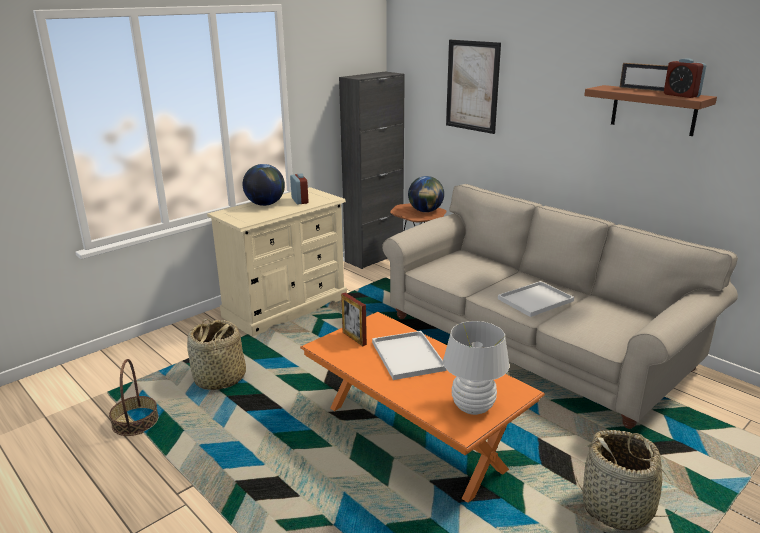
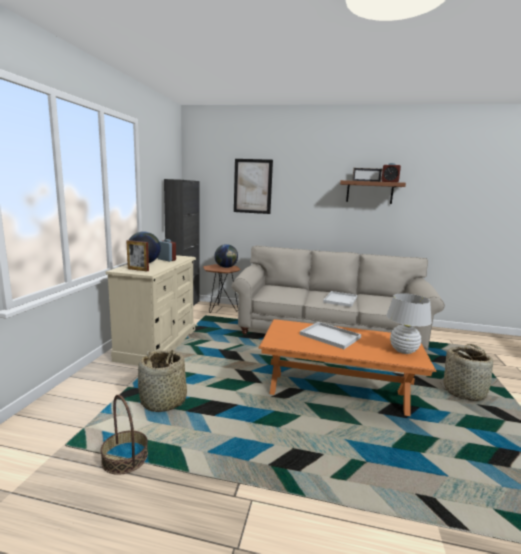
camera: 35 degrees left, 10 degrees down
picture frame [341,293,367,346] -> picture frame moved to [126,240,149,271]

